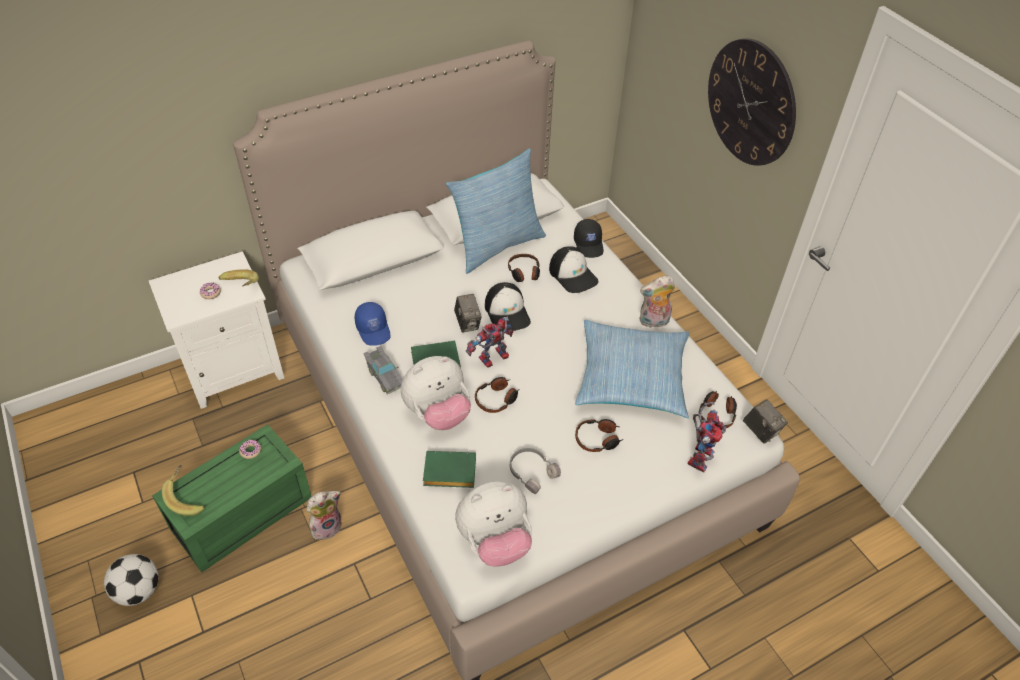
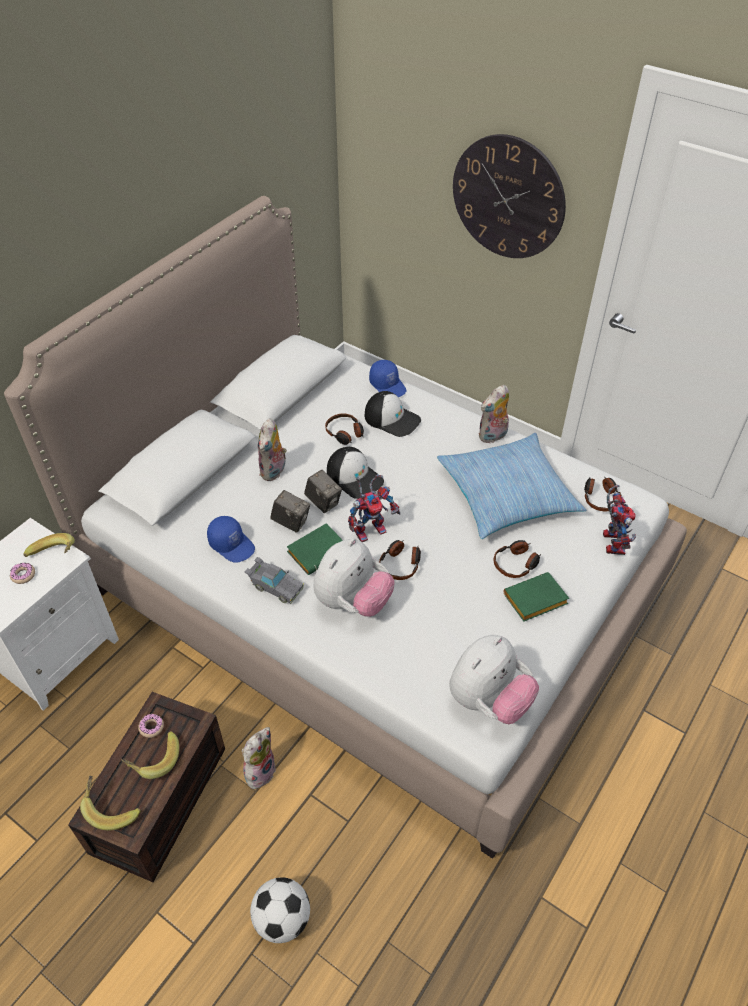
camera: 25 degrees left, 0 degrees up
football [104,554,158,606] -> football moved to [250,877,310,943]
green storage box [152,424,311,573] -> brown storage box [68,692,225,882]
green book [423,451,476,488] -> green book moved to [504,572,569,621]
pillow [446,149,546,274] -> none
toy robot [466,316,513,368] -> toy robot turned 150 degrees counterclockwise [348,474,400,542]
grey headphones [510,448,561,494] -> none
black cap [574,219,603,258] -> blue cap [369,360,407,397]
camera [743,399,788,444] -> camera moved to [270,490,310,533]
none -> banana [122,731,179,779]
none -> plush toy [258,418,287,481]

